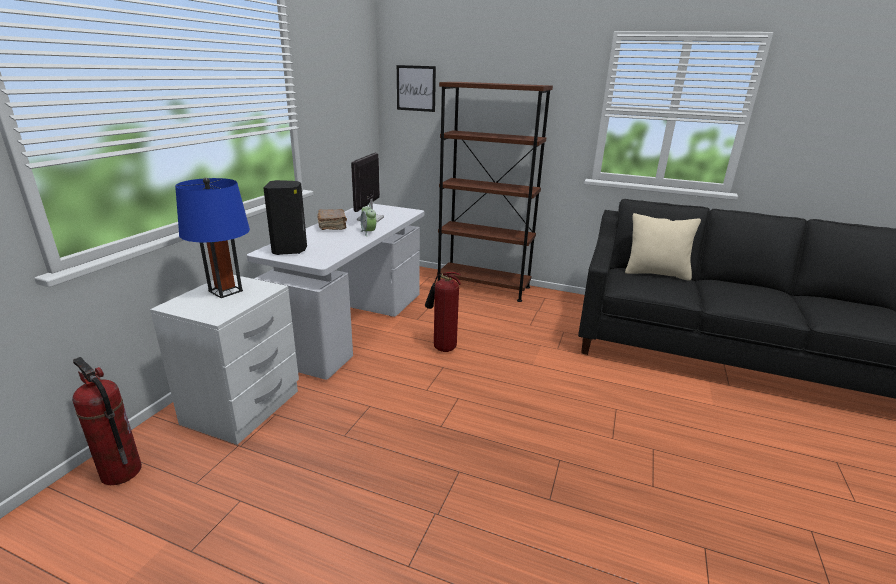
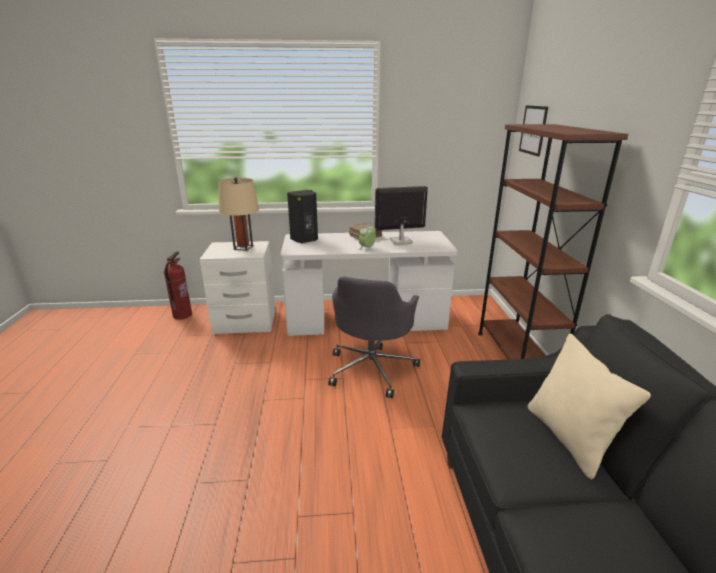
camera: 65 degrees right, 0 degrees up
blue table lamp [175,178,250,298] -> beige table lamp [218,177,259,251]
fire extinguisher [425,272,461,352] -> grey office chair [328,276,420,398]

